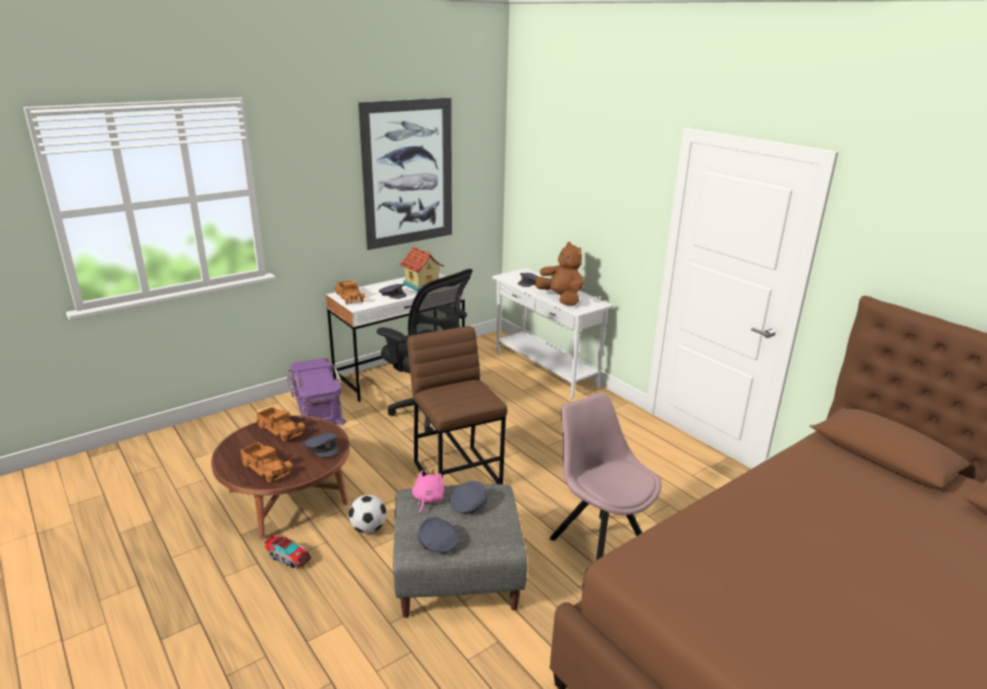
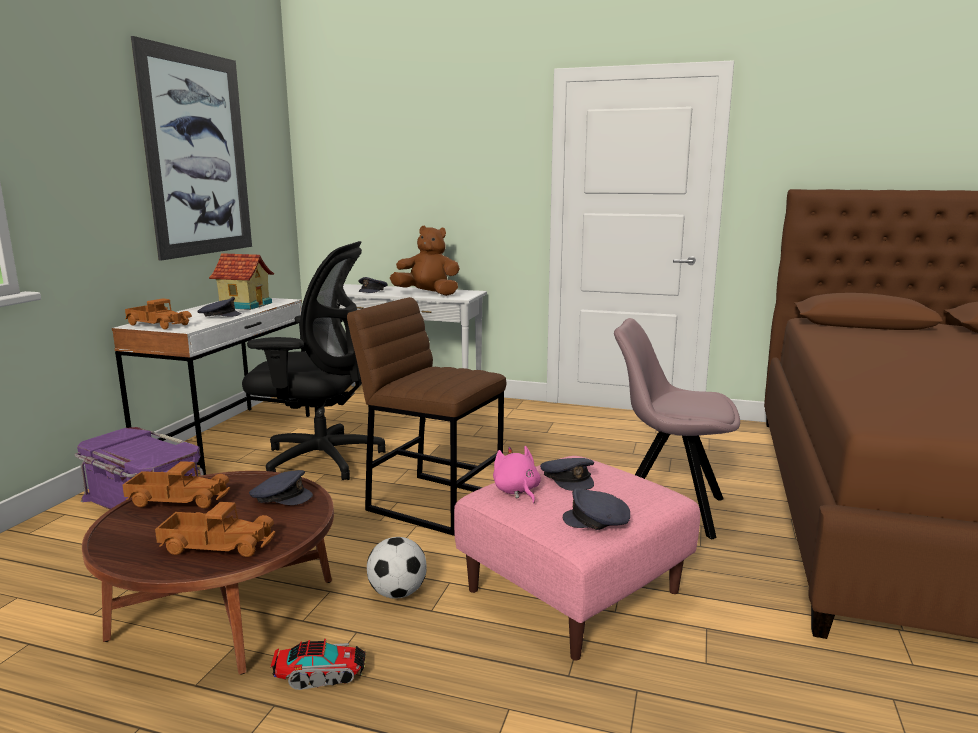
camera: 35 degrees left, 10 degrees down
grey ottoman [393,484,527,618] -> pink ottoman [454,456,700,661]
grey cap [449,481,488,514] -> grey cap turned 150 degrees clockwise [540,458,594,491]

